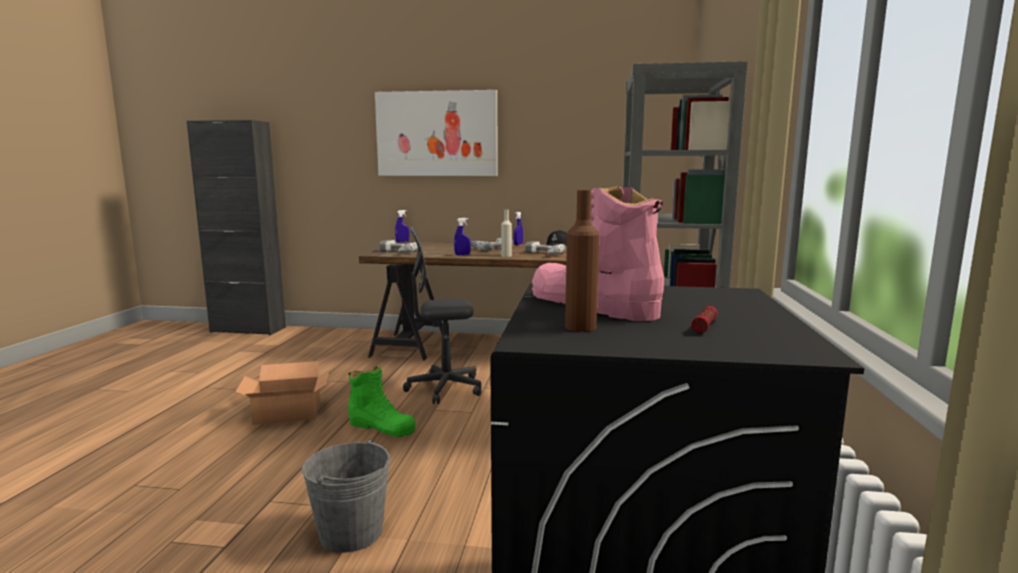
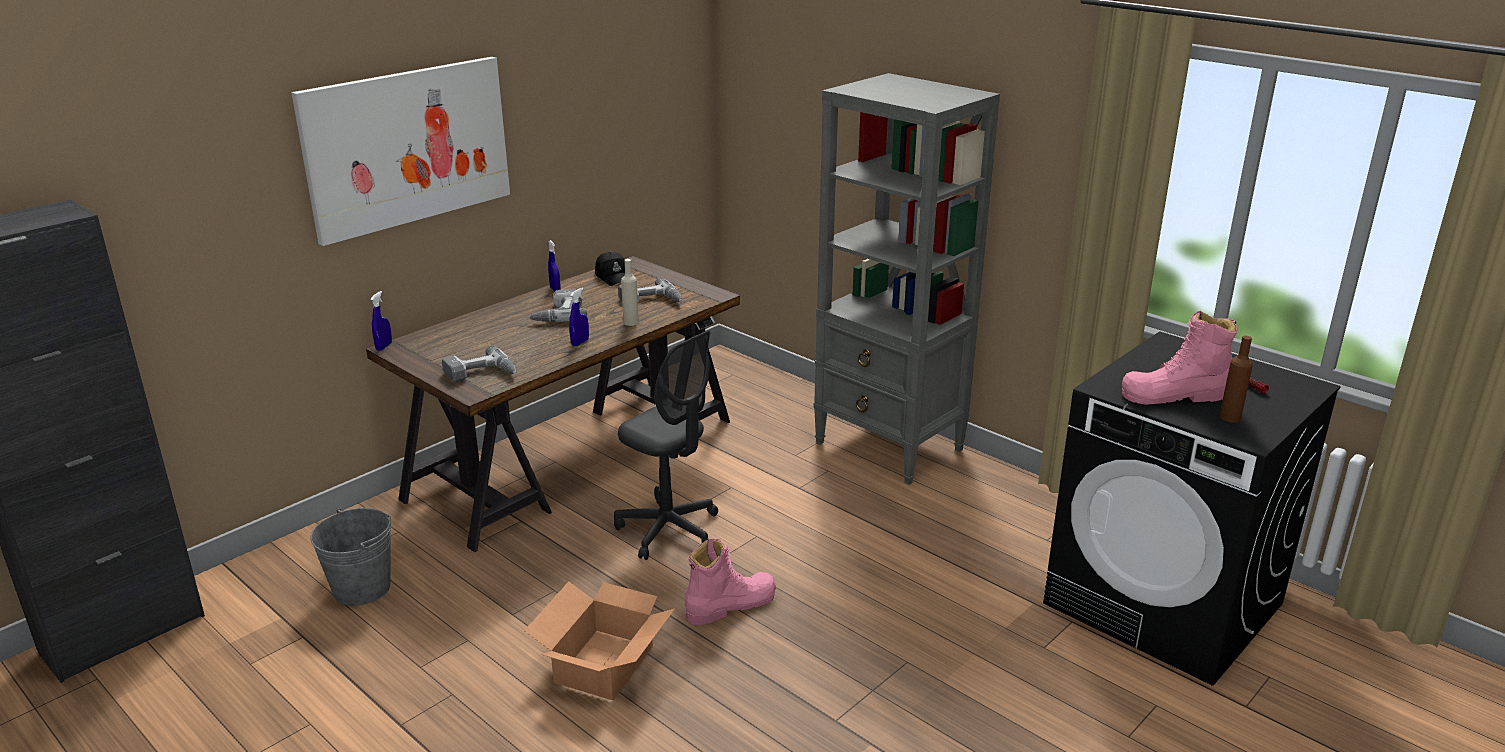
camera: 55 degrees left, 15 degrees up
grey bucket [302,439,390,553] -> grey bucket moved to [310,508,391,606]
green boot [348,366,416,437] -> pink boot [685,539,776,625]
grey office chair [403,226,481,404] -> grey office chair turned 75 degrees counterclockwise [614,330,718,560]

